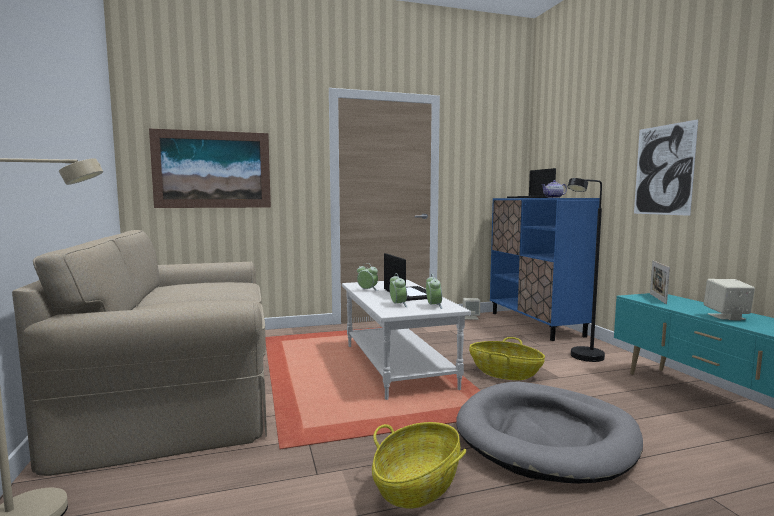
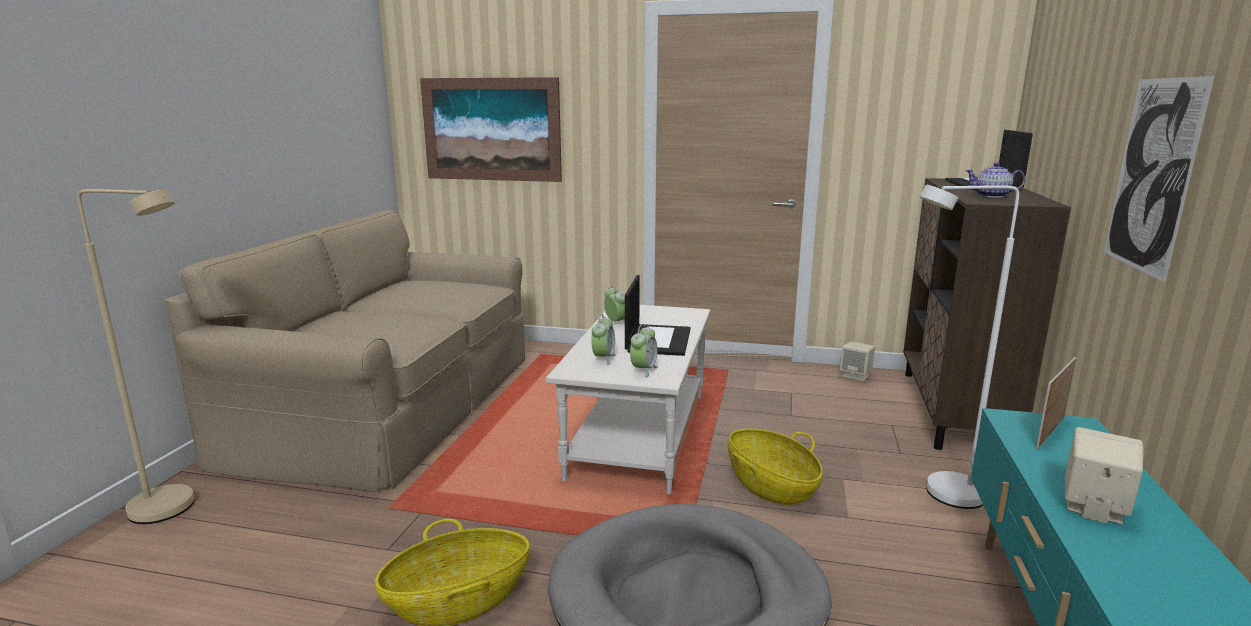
camera: 30 degrees right, 10 degrees up
blue cabinet [490,198,600,341] -> brown cabinet [903,178,1071,450]
black floor lamp [567,178,605,362] -> white floor lamp [920,185,1019,509]

